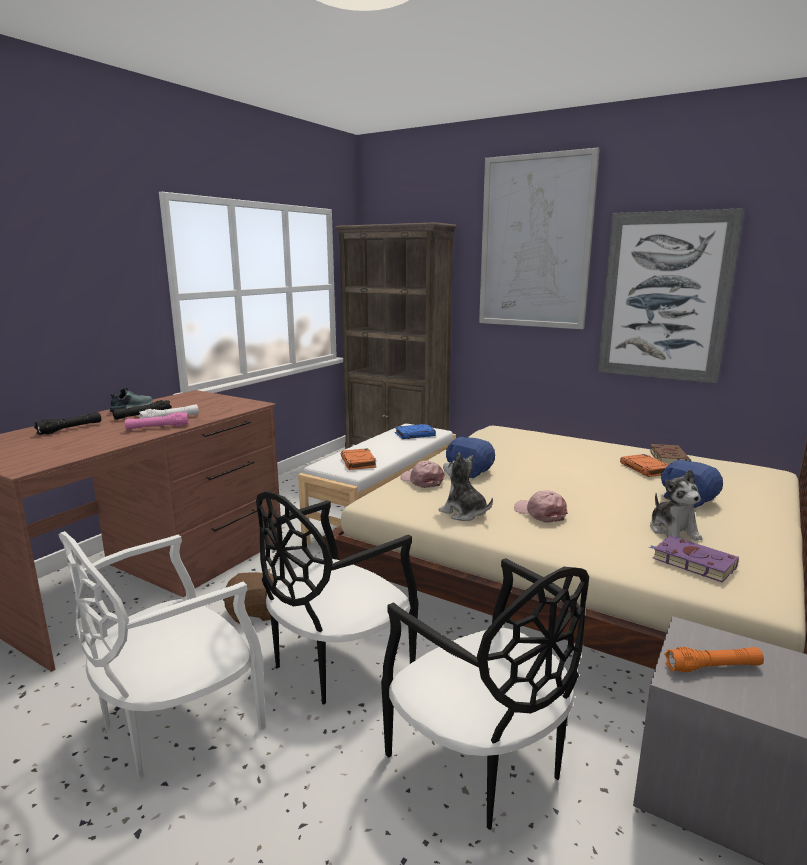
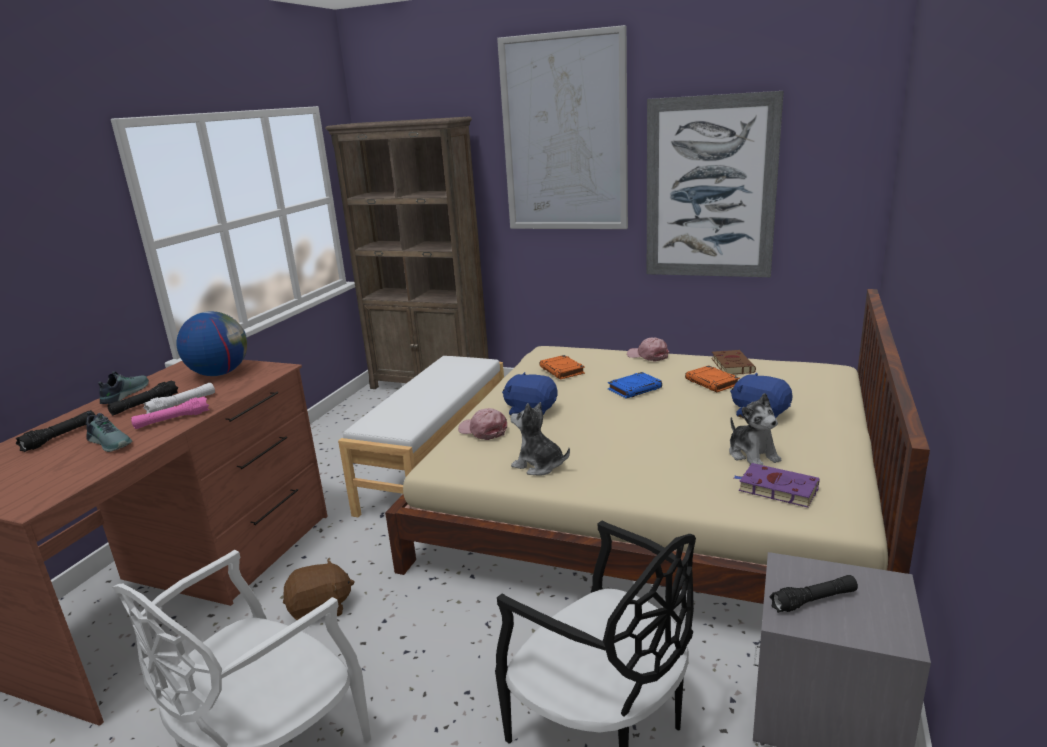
camera: 10 degrees left, 5 degrees up
black chair [256,491,419,705] -> none
orange book [341,448,377,470] -> orange book moved to [539,355,585,380]
blue book [395,424,436,439] -> blue book moved to [608,372,662,399]
pink cap [514,490,567,523] -> pink cap moved to [627,337,670,361]
orange flashlight [664,647,764,672] -> black flashlight [769,575,858,613]
none -> shoe [86,412,132,452]
none -> globe [176,311,247,376]

